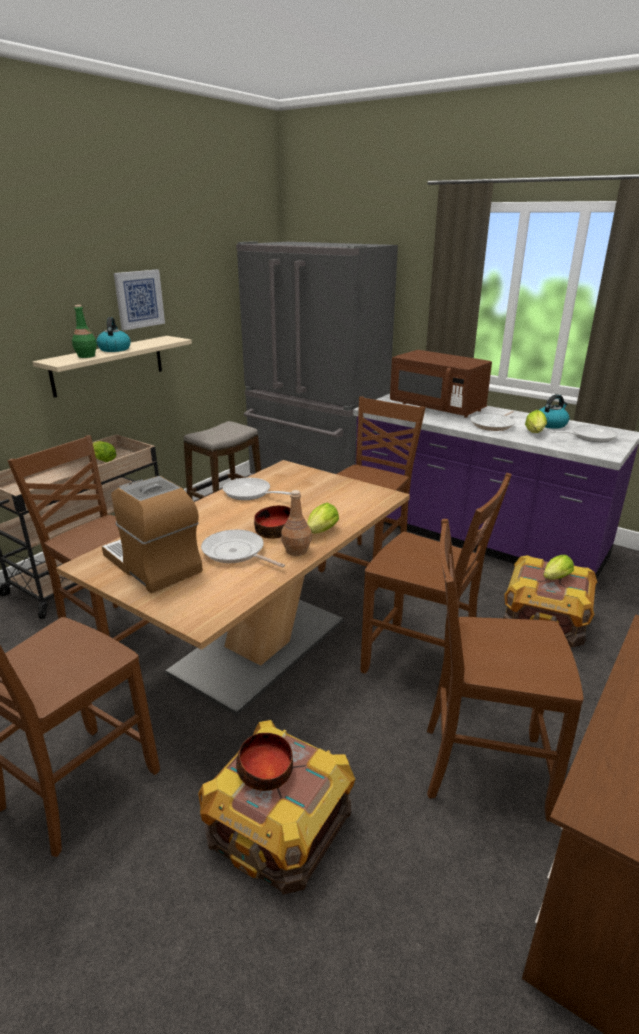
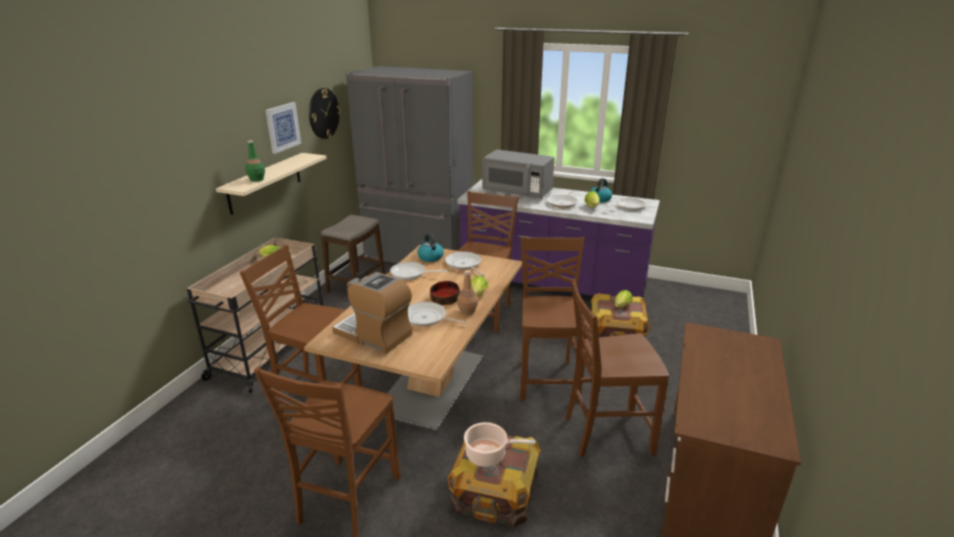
camera: 15 degrees left, 0 degrees up
kettle [96,317,131,352] -> kettle moved to [417,234,444,262]
bowl [236,733,293,791] -> cooking pot [464,422,535,467]
brown chair [361,473,512,702] -> brown chair turned 105 degrees counterclockwise [520,237,590,401]
brown microwave [390,350,492,418] -> grey microwave [482,150,554,199]
none -> wall clock [309,88,341,139]
none -> frying pan [445,252,485,277]

